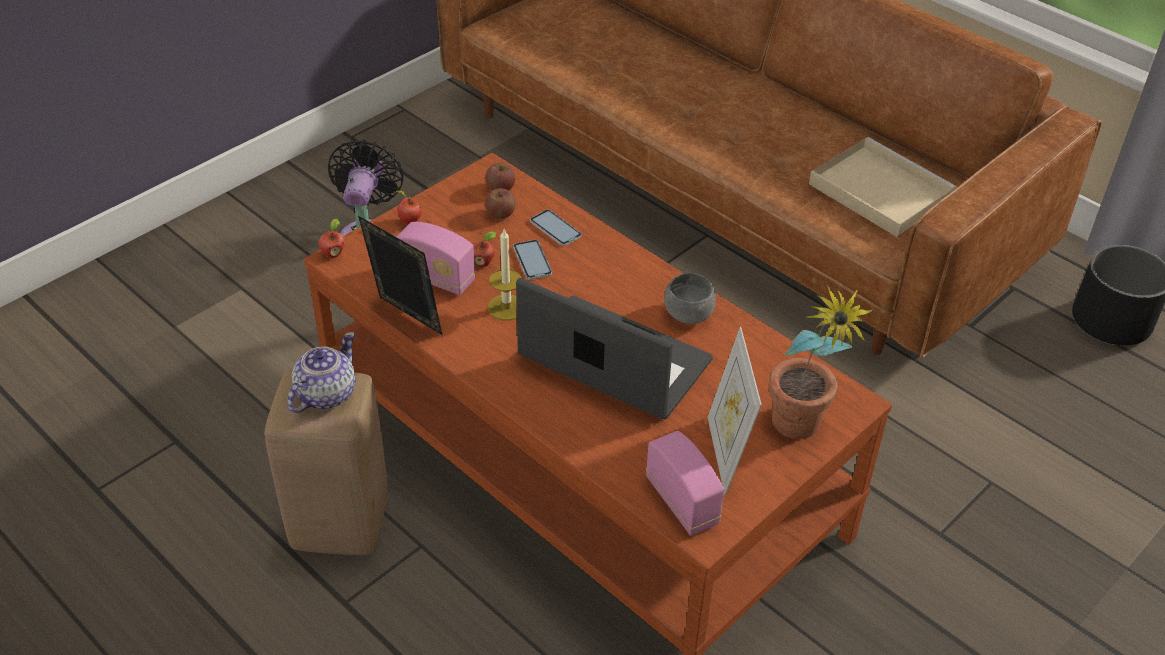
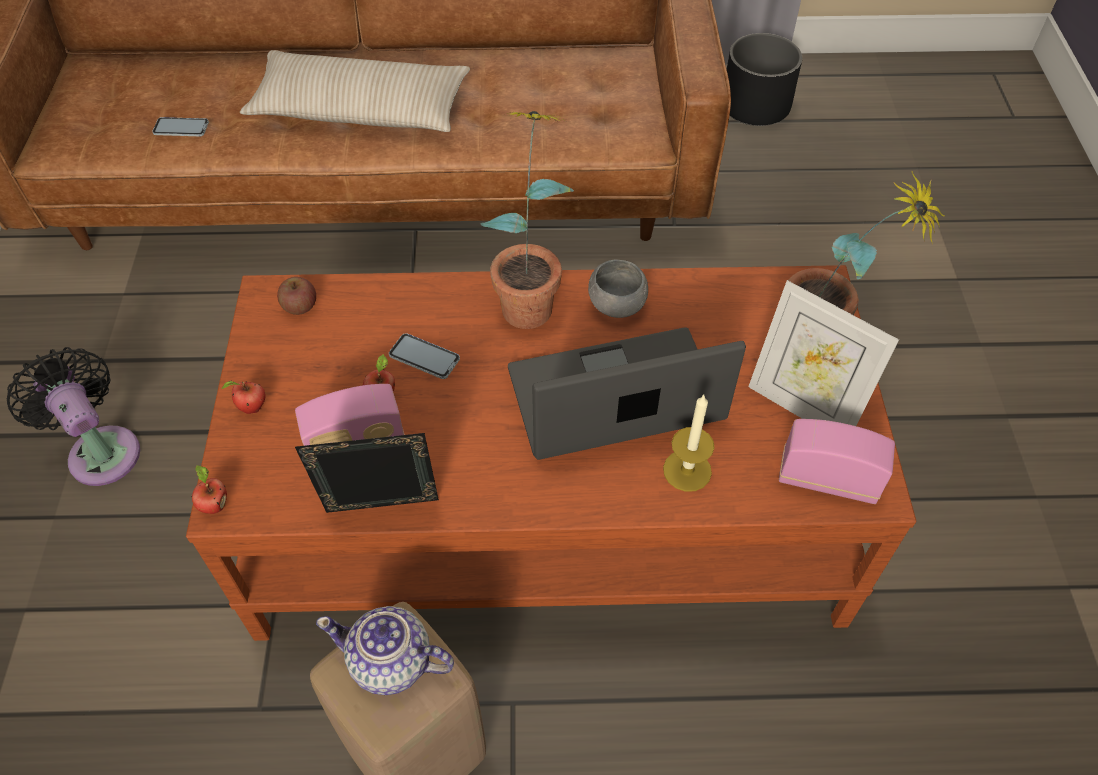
camera: 45 degrees left, 10 degrees up
teapot [287,332,355,413] -> teapot turned 60 degrees counterclockwise [316,606,454,695]
apple [485,188,516,219] -> none
candle [488,229,522,320] -> candle moved to [663,395,715,492]
phone [530,210,582,246] -> phone moved to [152,117,209,136]
beige tray [809,137,957,237] -> none
none -> beige pillow [240,50,470,132]
none -> potted plant [481,111,574,329]

